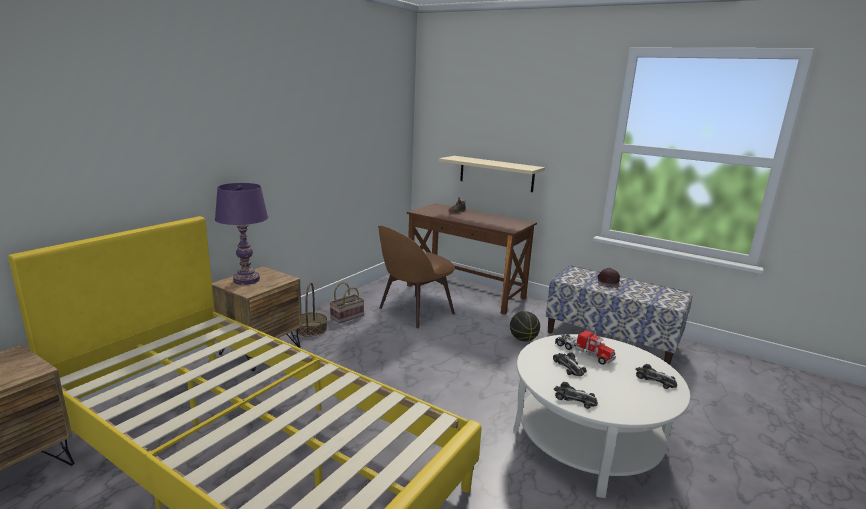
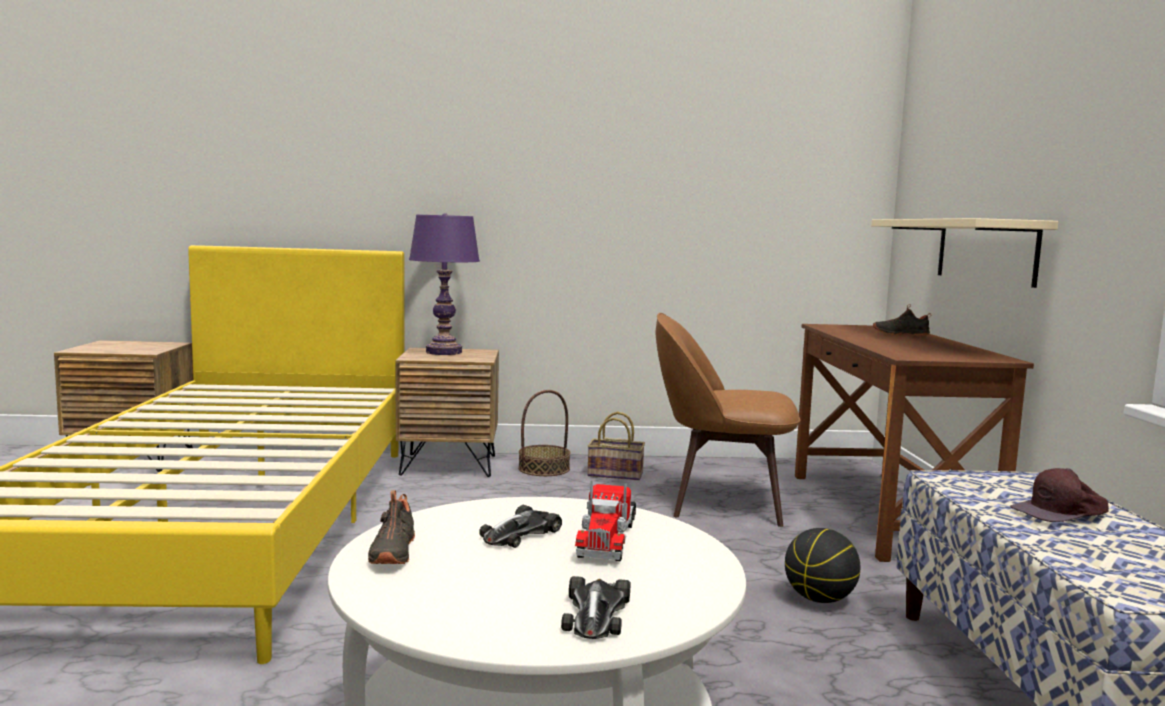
camera: 55 degrees right, 10 degrees down
toy car [554,382,598,409] -> black shoe [368,490,415,564]

